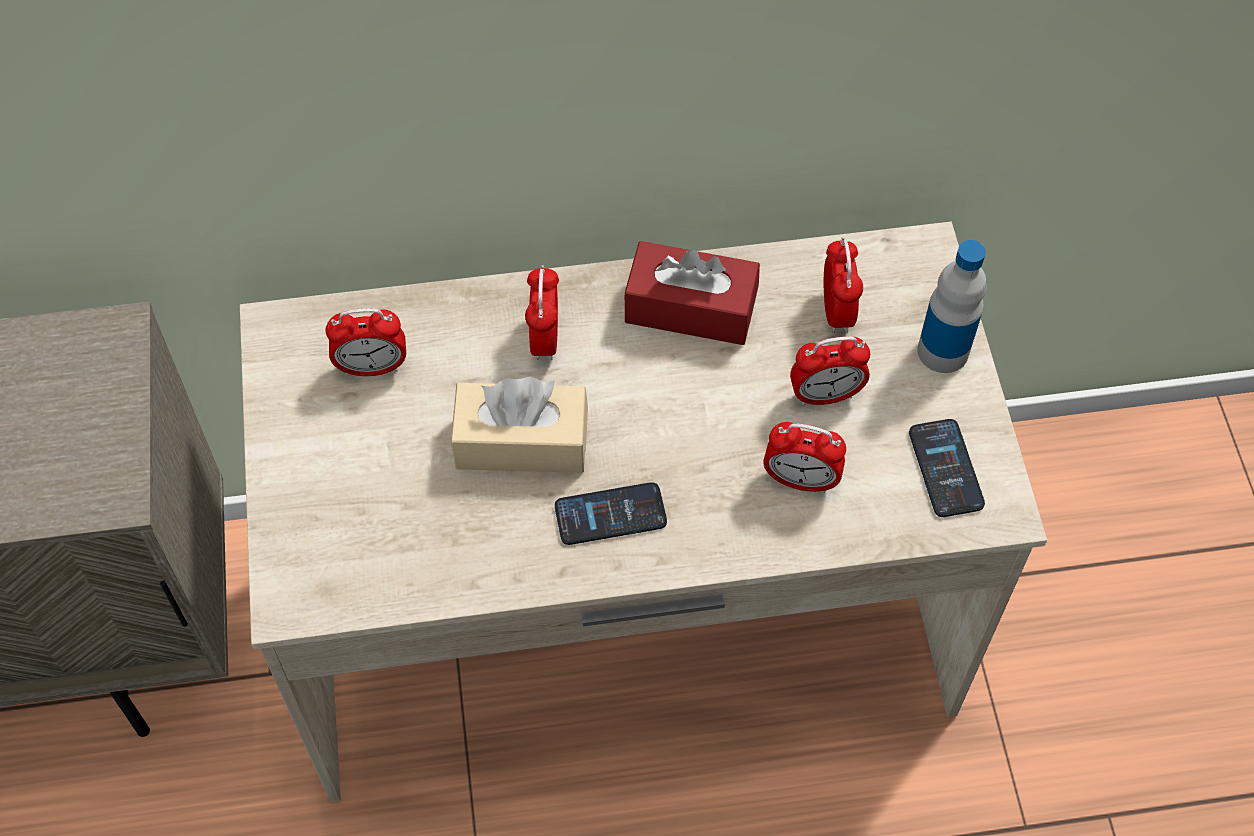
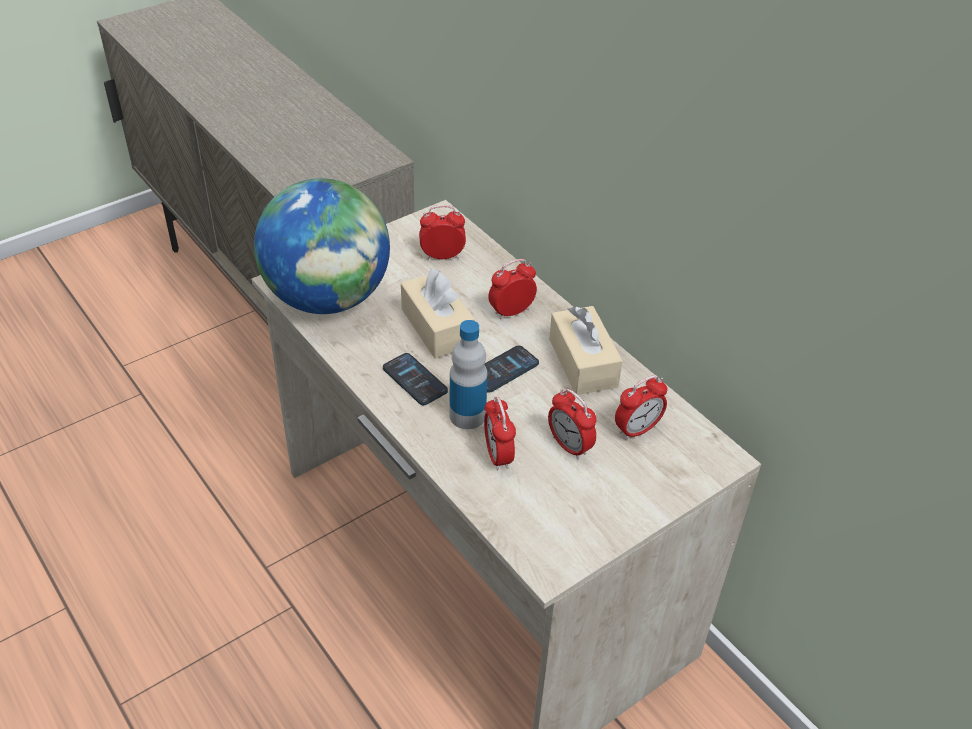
camera: 60 degrees right, 15 degrees down
alarm clock [325,308,406,377] -> alarm clock turned 120 degrees clockwise [419,205,466,260]
red tissue box [624,241,760,345] -> beige tissue box [549,306,623,395]
phone [909,419,985,517] -> phone moved to [485,345,539,393]
bottle [917,240,987,373] -> bottle moved to [450,320,488,429]
none -> globe [254,178,390,314]

